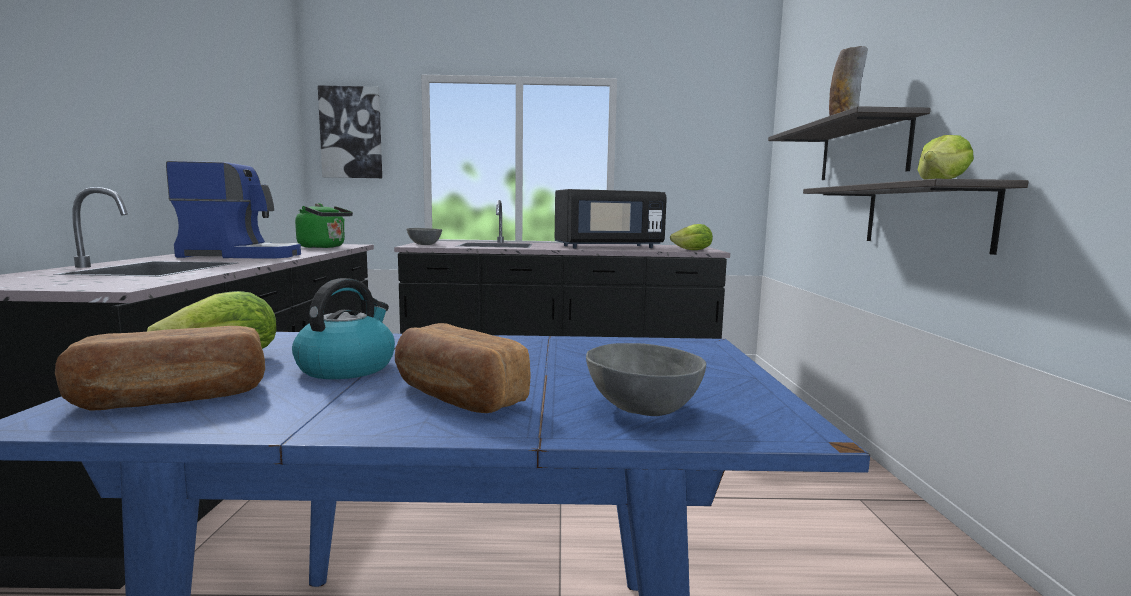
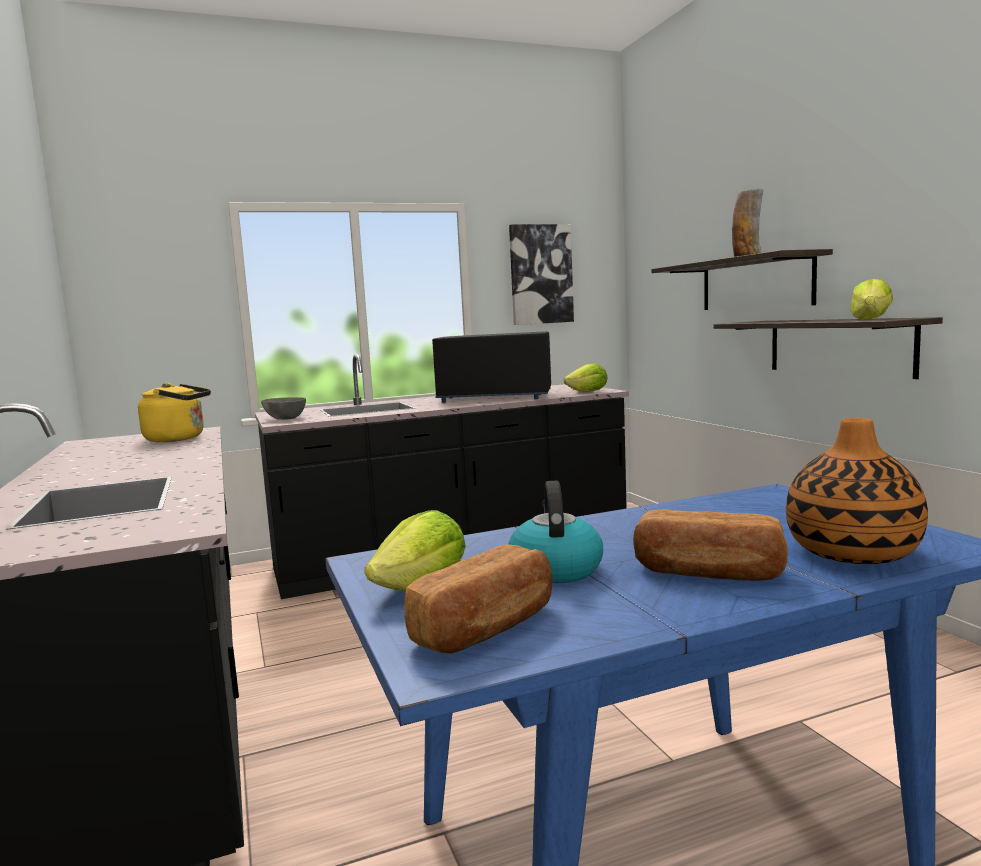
camera: 20 degrees left, 0 degrees up
coffee machine [166,161,301,259] -> none
green kettle [295,203,353,248] -> yellow kettle [138,383,211,442]
picture [318,85,382,178] -> picture moved to [509,224,574,325]
black microwave [555,189,667,248] -> black microwave turned 135 degrees counterclockwise [432,331,551,403]
grey bowl [586,343,706,416] -> vase [786,418,928,564]

